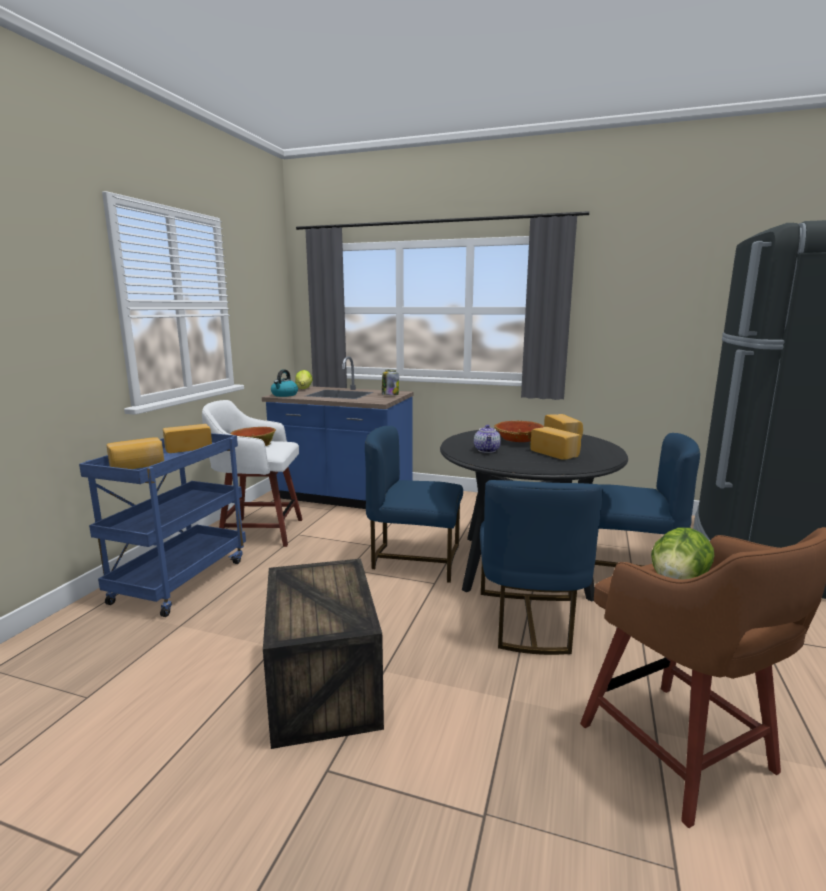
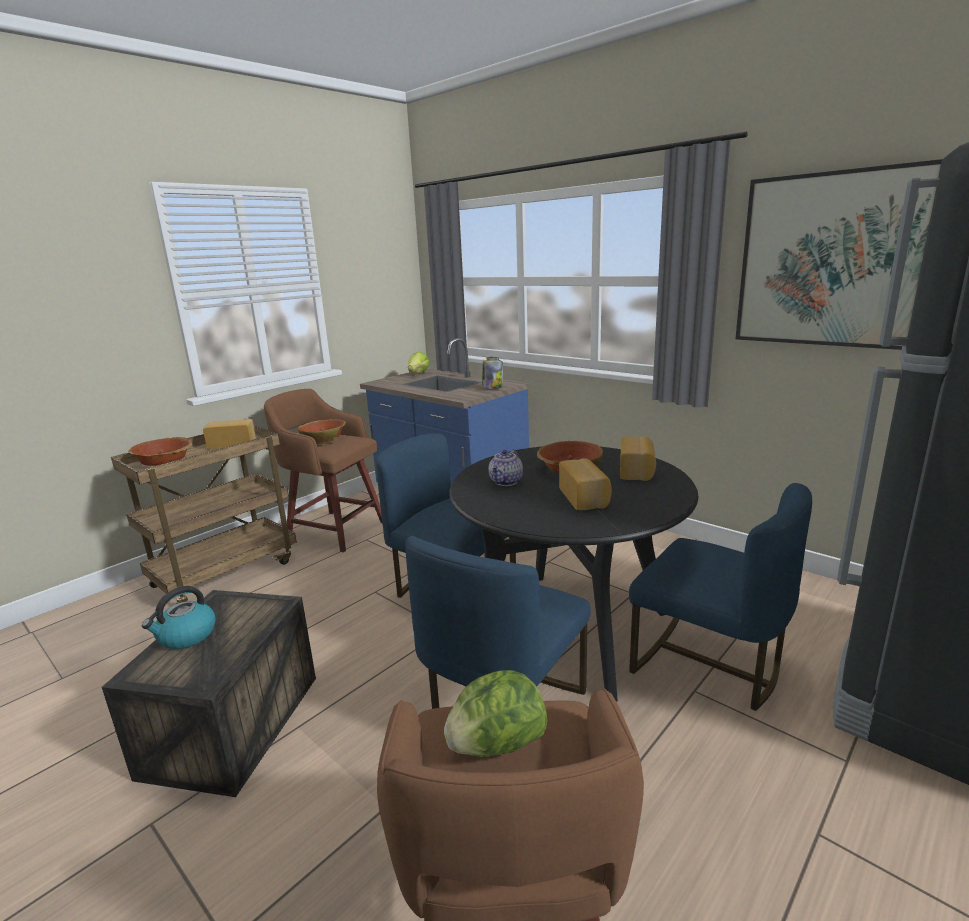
camera: 25 degrees right, 5 degrees up
blue cart [79,433,246,617] -> brown cart [111,426,297,604]
bread [107,437,164,469] -> bowl [128,437,192,466]
white stool [202,400,303,547] -> brown stool [264,389,382,552]
kettle [271,369,298,397] -> kettle moved to [142,586,216,649]
none -> picture [735,159,943,350]

